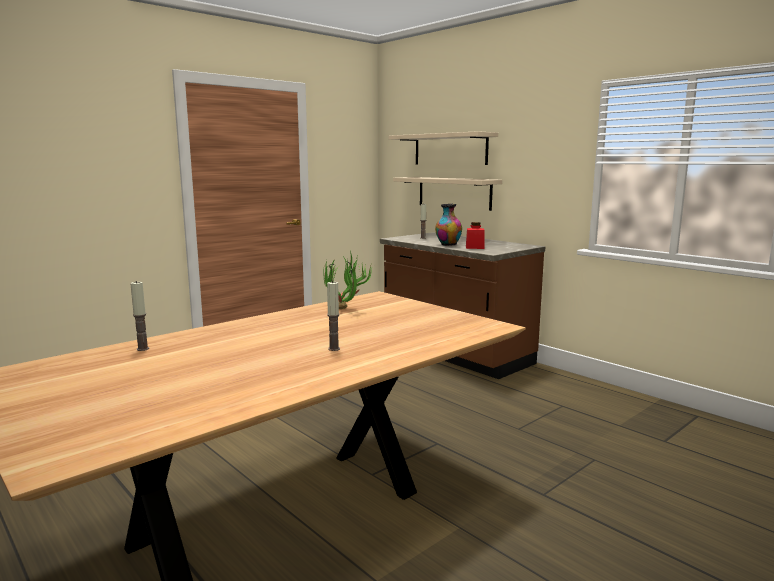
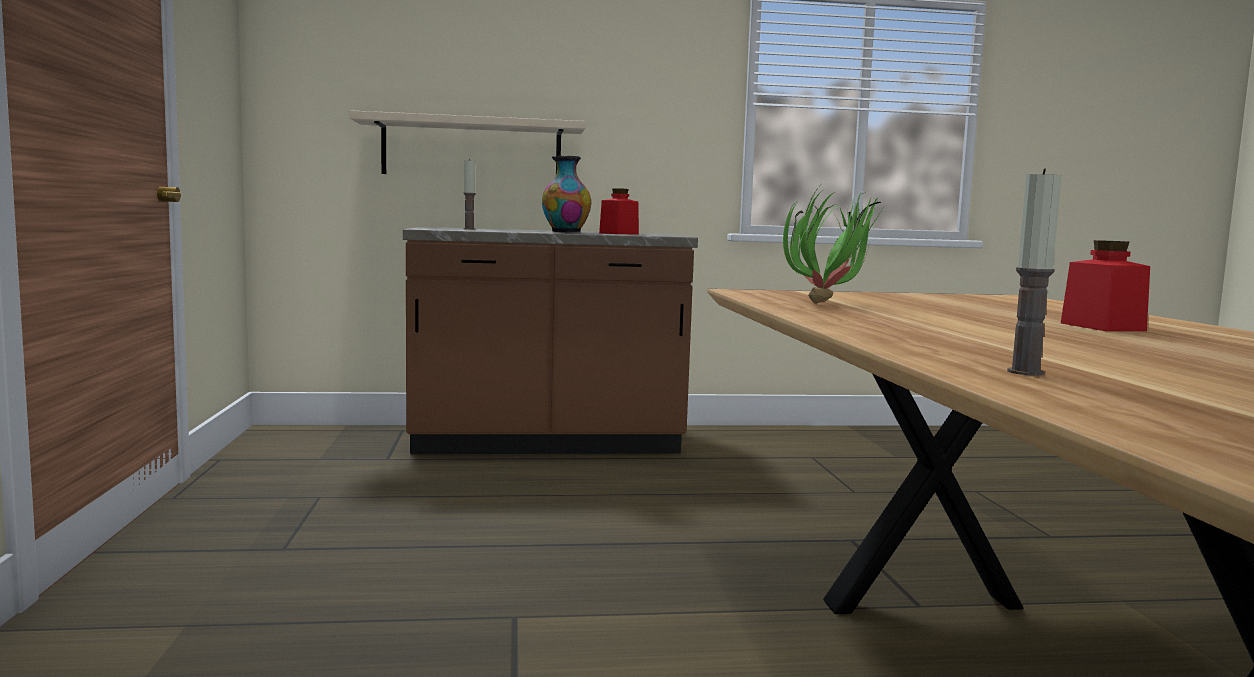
camera: 55 degrees left, 5 degrees down
candle [327,281,340,351] -> red jar [1061,240,1150,331]
beige shelf [389,131,498,165] -> none

